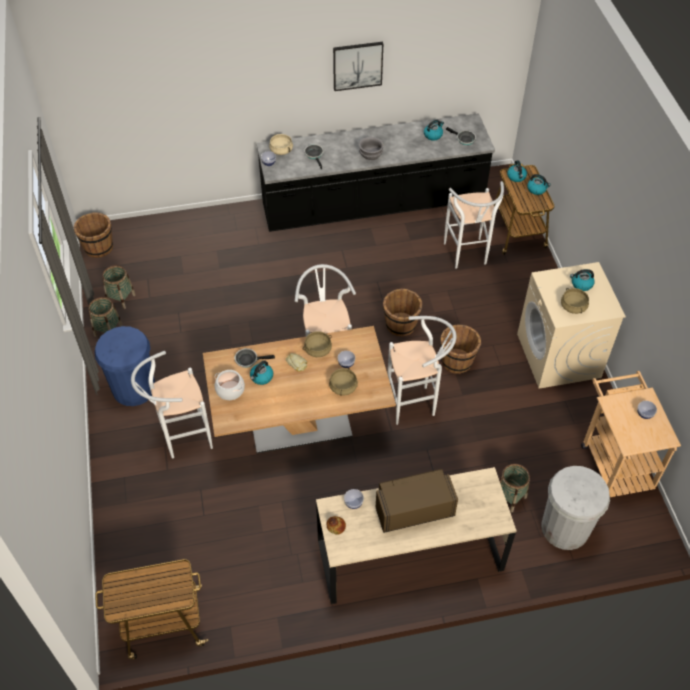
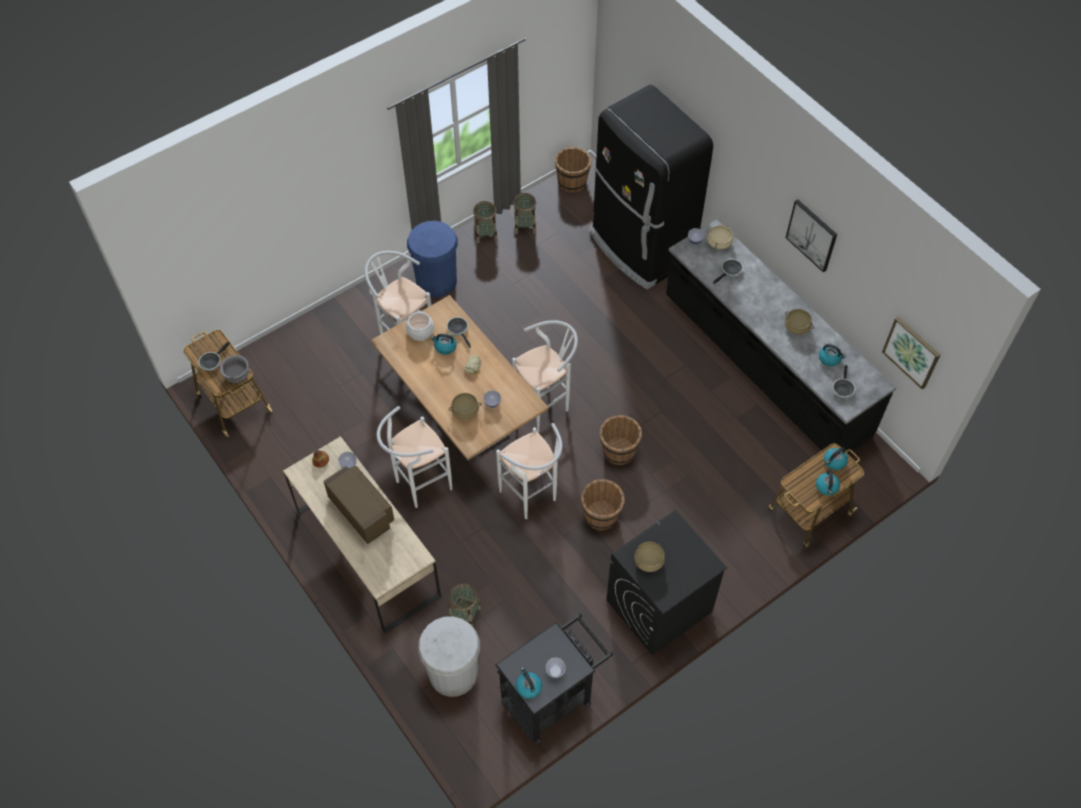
camera: 65 degrees right, 5 degrees up
beige cooking pot [303,331,332,357] -> beige cooking pot moved to [785,309,814,335]
grey bowl [359,137,384,160] -> grey bowl moved to [220,355,249,383]
white stool [444,181,504,269] -> white stool moved to [377,406,452,508]
beige washing machine [517,262,626,389] -> black washing machine [606,510,727,656]
kettle [570,269,595,291] -> kettle moved to [516,667,542,699]
beige cart [581,371,681,497] -> black cart [496,614,613,744]
none -> frying pan [198,342,229,371]
none -> black fridge [590,85,713,289]
none -> picture [882,317,940,389]

